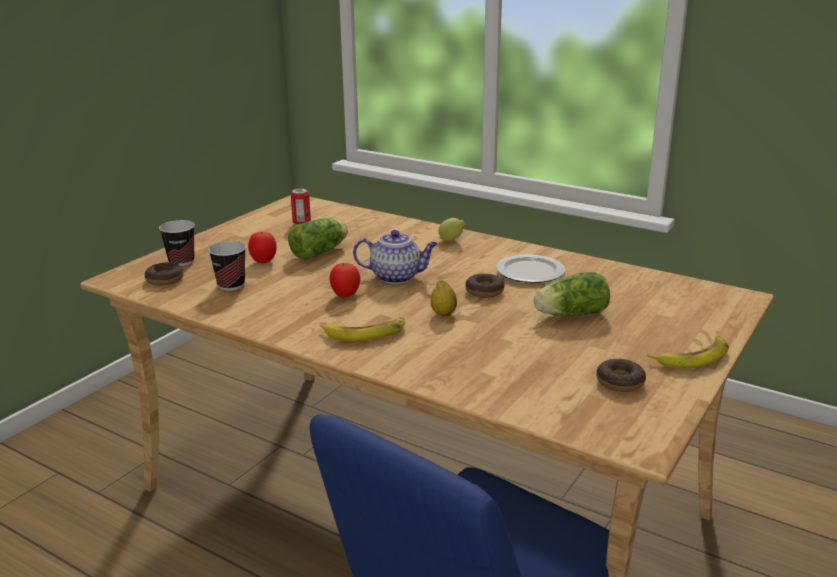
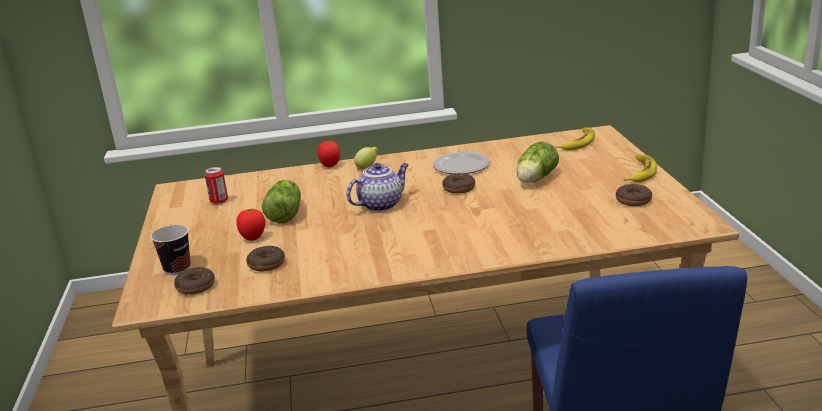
camera: 40 degrees left, 0 degrees up
cup [208,241,246,291] -> donut [246,246,285,271]
banana [320,317,405,341] -> banana moved to [555,127,595,150]
tomato [329,263,360,298] -> tomato moved to [318,141,340,167]
lemon [431,280,457,316] -> none

